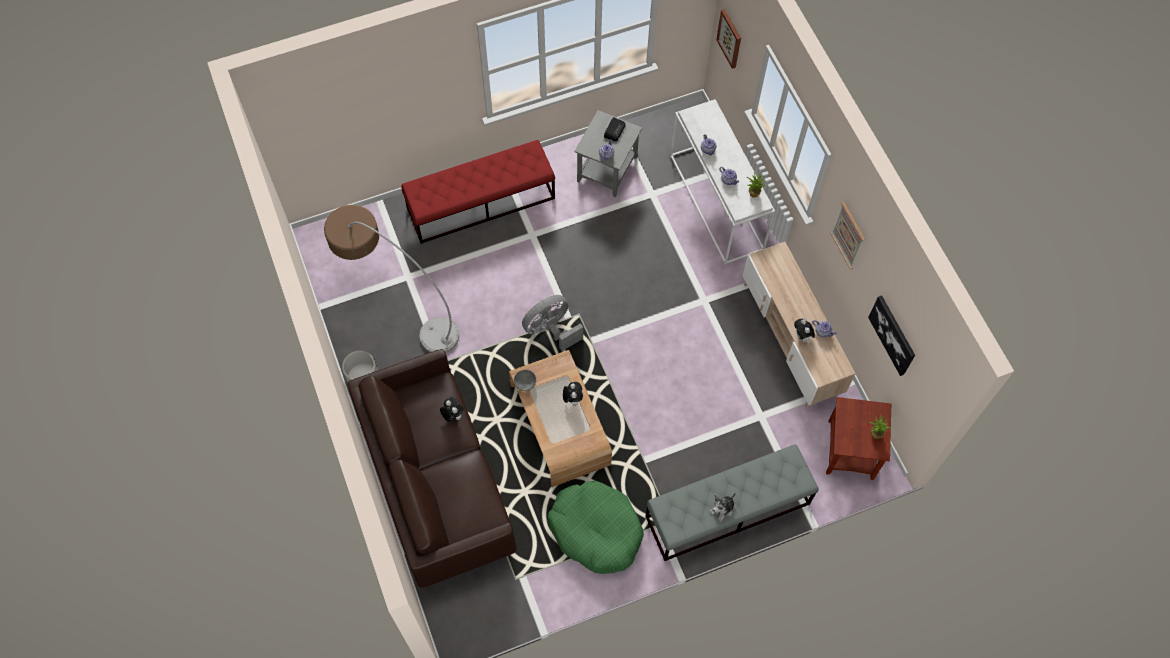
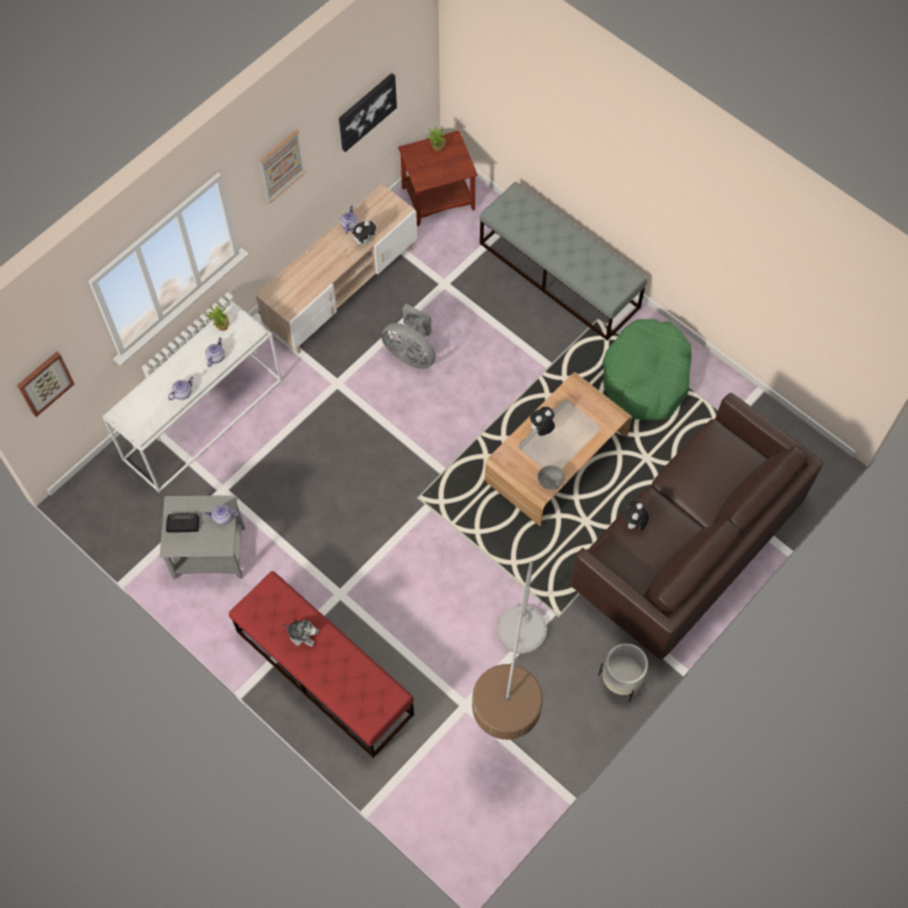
camera: 115 degrees left, 0 degrees up
grey fan [522,295,583,351] -> grey fan moved to [381,304,436,369]
plush toy [709,493,736,522] -> plush toy moved to [282,619,319,647]

